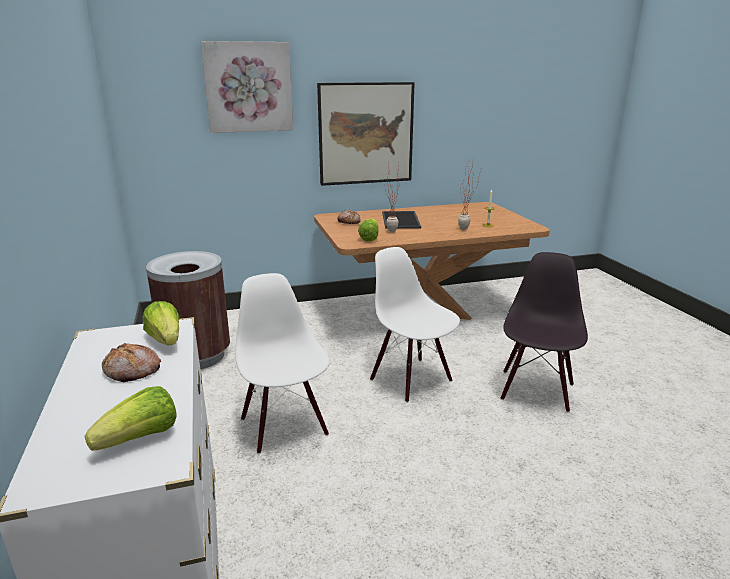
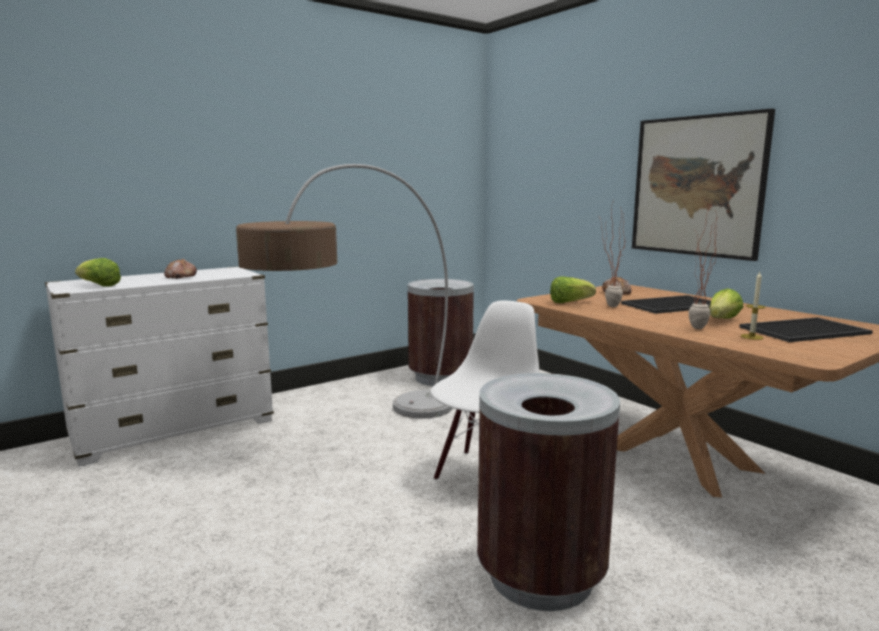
camera: 70 degrees right, 10 degrees down
lettuce [142,301,179,346] -> lettuce moved to [709,288,743,319]
picture [201,41,293,133] -> none
white chair [235,273,330,454] -> floor lamp [236,164,453,419]
black chair [501,252,588,413] -> brown trash can [477,373,620,611]
none -> tray [739,317,873,342]

